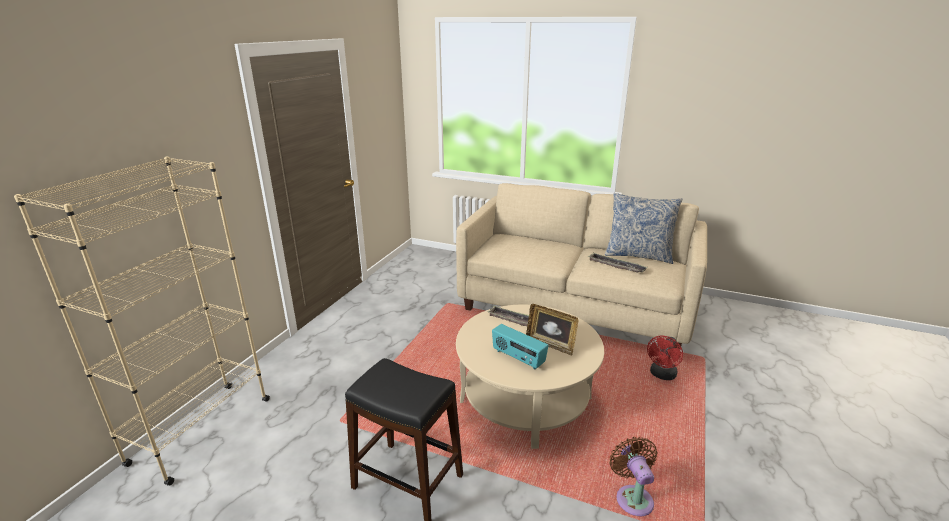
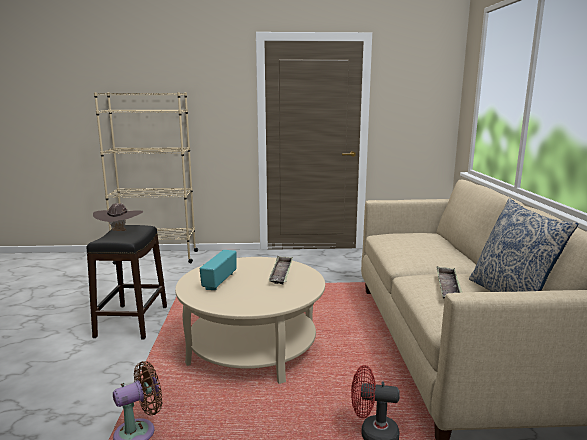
camera: 65 degrees right, 10 degrees down
picture frame [526,304,578,356] -> none
none -> brown hat [93,203,143,231]

